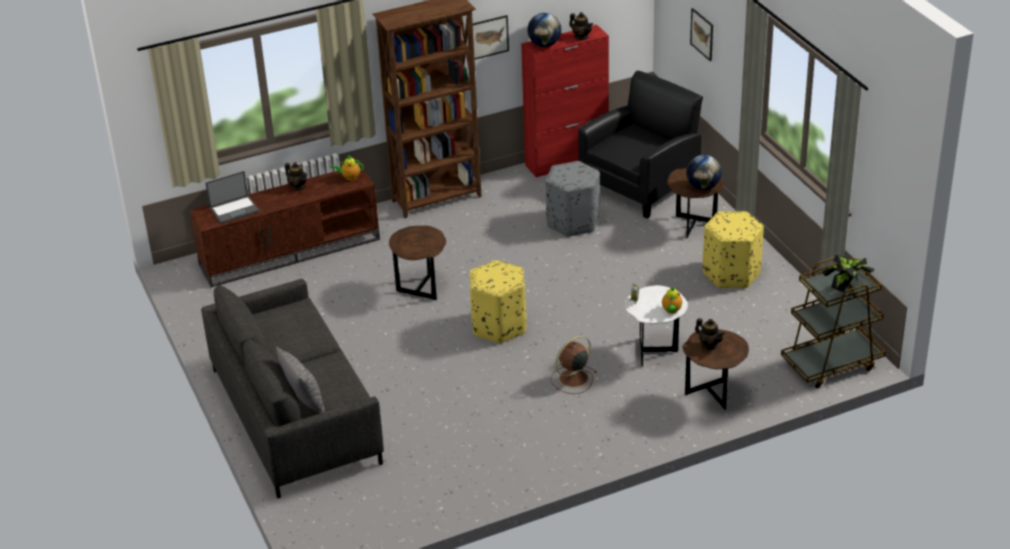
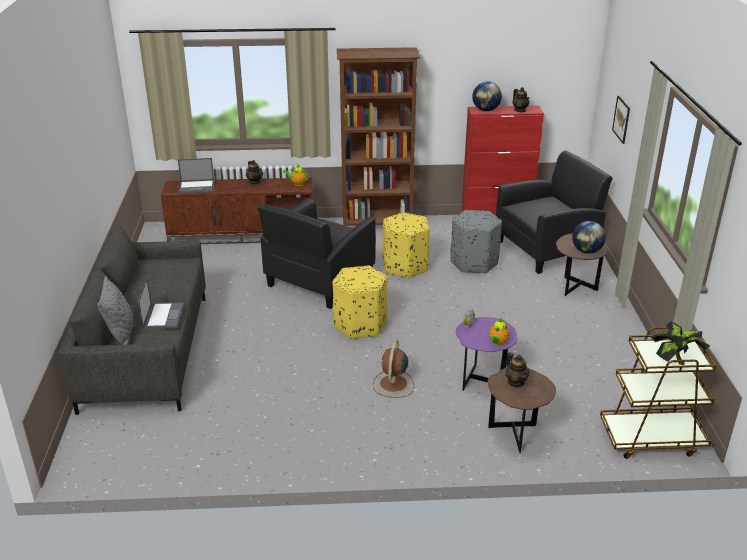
camera: 20 degrees right, 5 degrees down
brown side table [389,226,446,300] -> black armchair [258,198,376,309]
picture [473,15,509,60] -> none
brown fan [551,336,597,394] -> brown fan turned 60 degrees counterclockwise [373,340,414,398]
white side table [624,285,688,366] -> purple side table [456,317,518,391]
yellow ottoman [703,211,764,288] -> yellow ottoman moved to [382,212,430,279]
none -> laptop [138,278,184,329]

